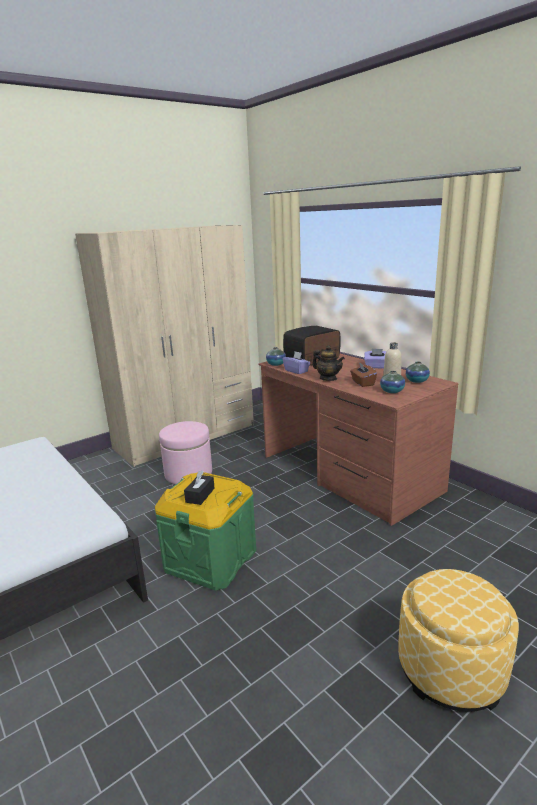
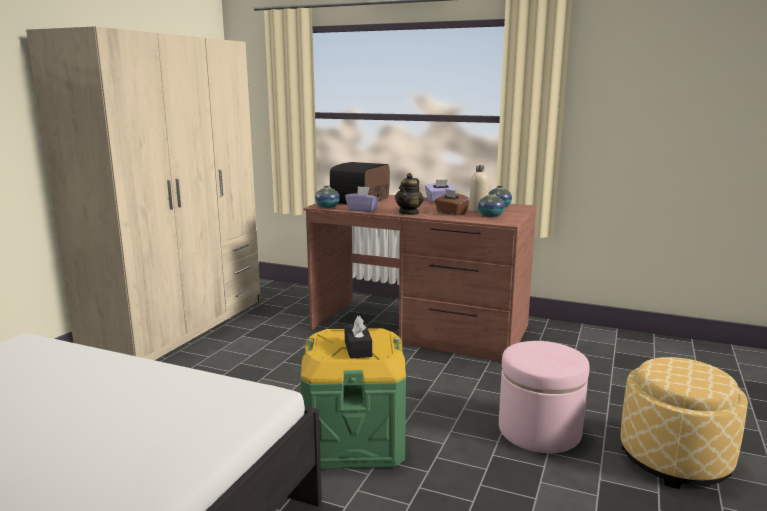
camera: 30 degrees left, 5 degrees down
pink ottoman [159,421,212,484] -> pink ottoman moved to [499,341,590,453]
teapot [312,345,345,381] -> teapot turned 105 degrees clockwise [395,173,424,215]

